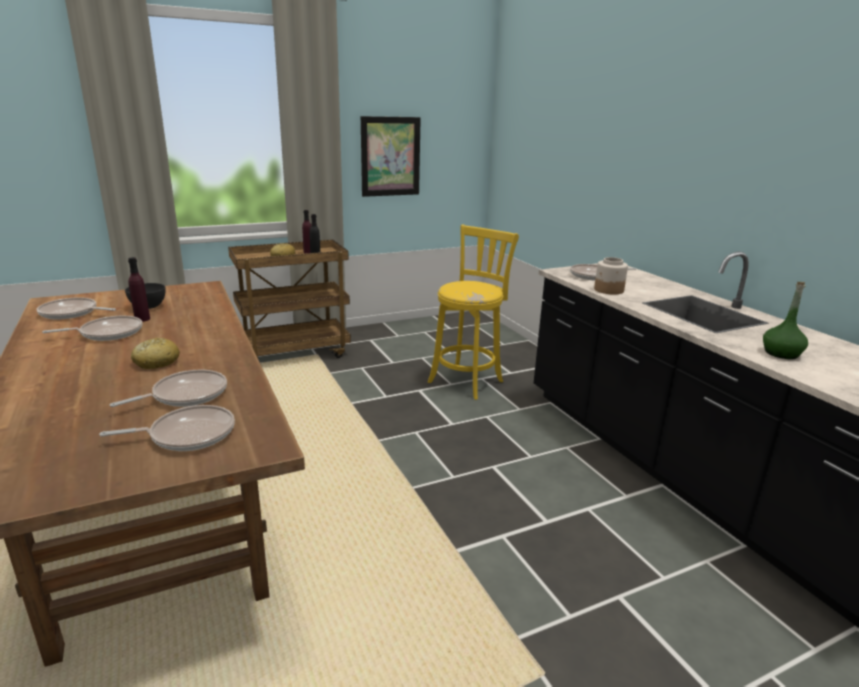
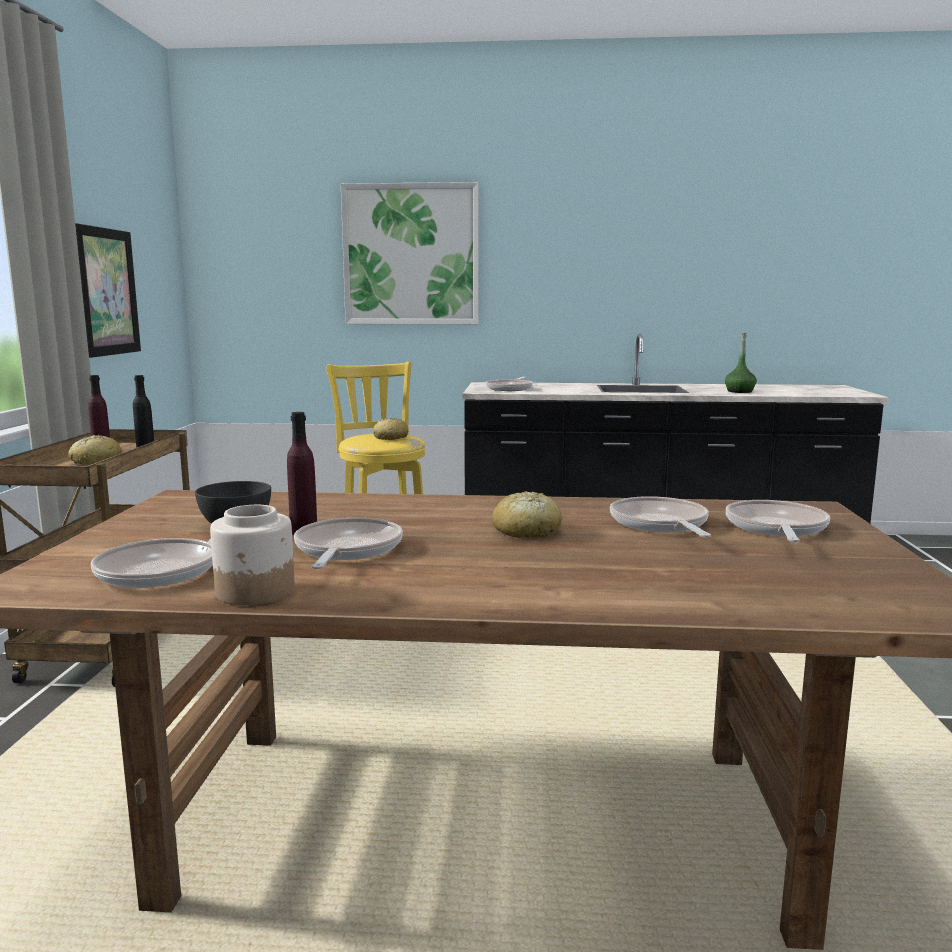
camera: 60 degrees left, 10 degrees down
jar [594,257,628,294] -> jar moved to [210,505,295,606]
none -> picture [341,182,479,324]
none -> bread [373,418,408,440]

